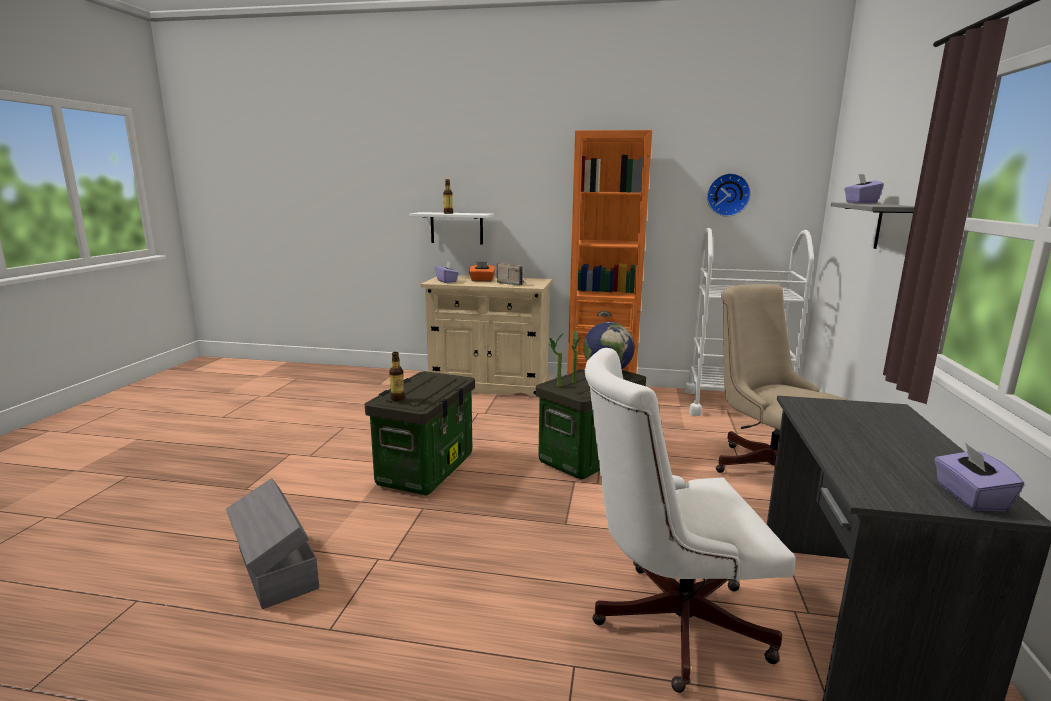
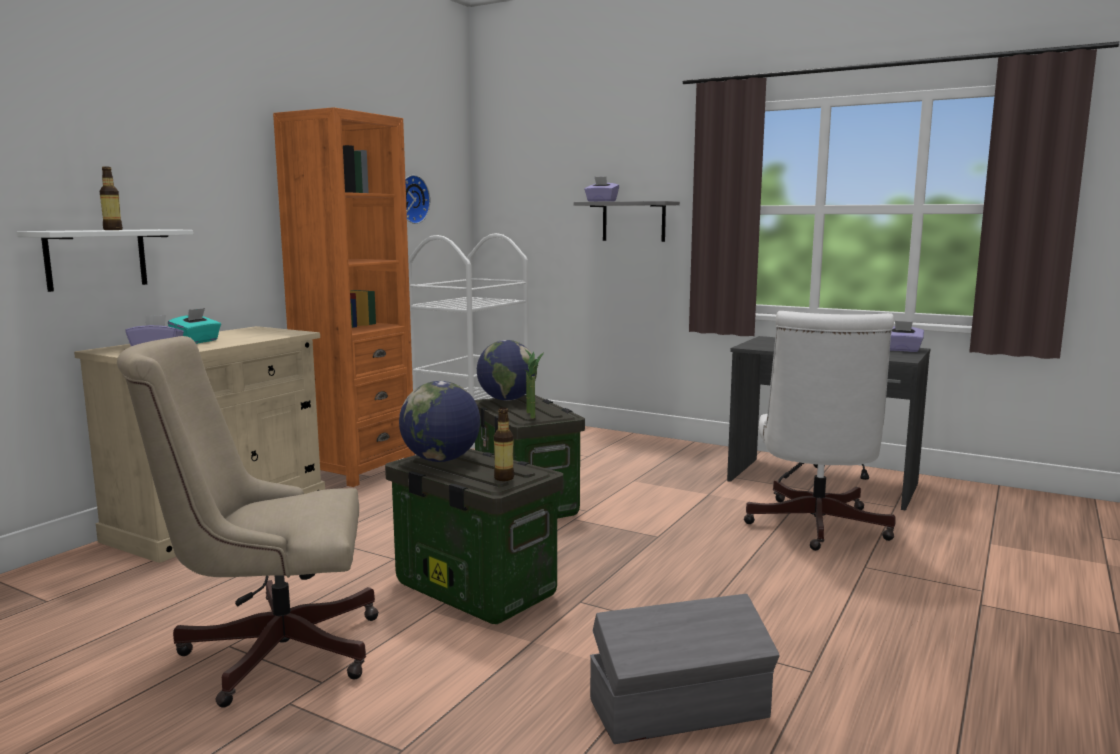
camera: 70 degrees left, 5 degrees down
orange tissue box [469,261,496,282] -> turquoise tissue box [168,308,221,344]
radio [497,263,526,285] -> none
beige office chair [716,284,847,473] -> beige office chair moved to [117,336,379,707]
none -> globe [399,381,480,462]

